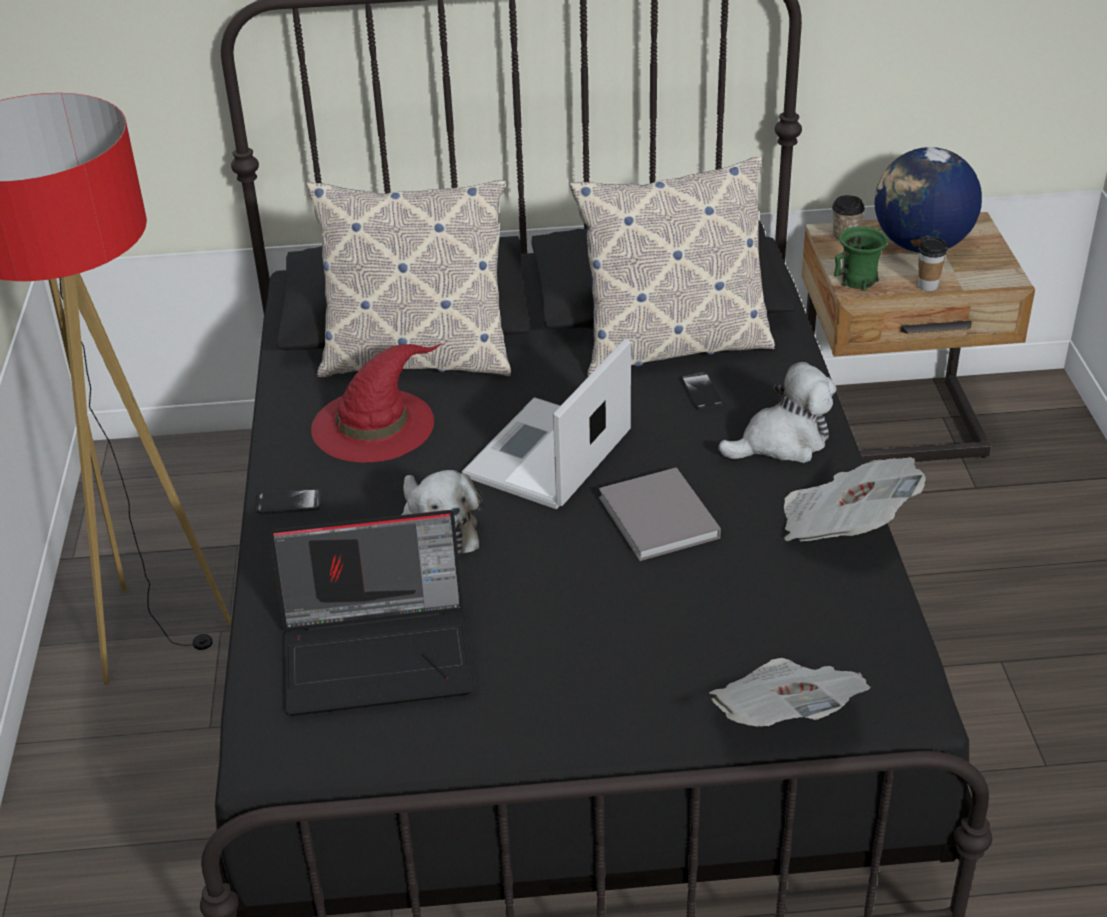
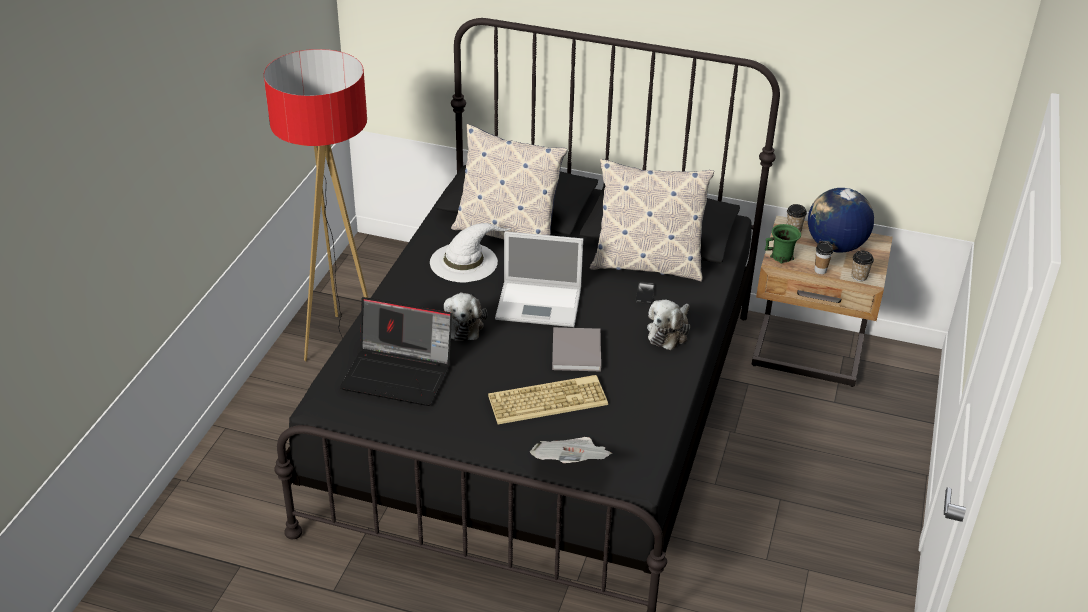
camera: 20 degrees right, 0 degrees up
phone [256,489,322,514] -> none
red hat [311,344,441,463] -> white hat [430,223,511,282]
laptop [462,338,631,509] -> laptop turned 135 degrees counterclockwise [495,231,583,327]
plush toy [718,362,836,463] -> plush toy turned 120 degrees clockwise [647,300,690,350]
newspaper [784,457,926,541] -> none
none -> keyboard [488,375,608,424]
none -> cup [851,251,874,281]

